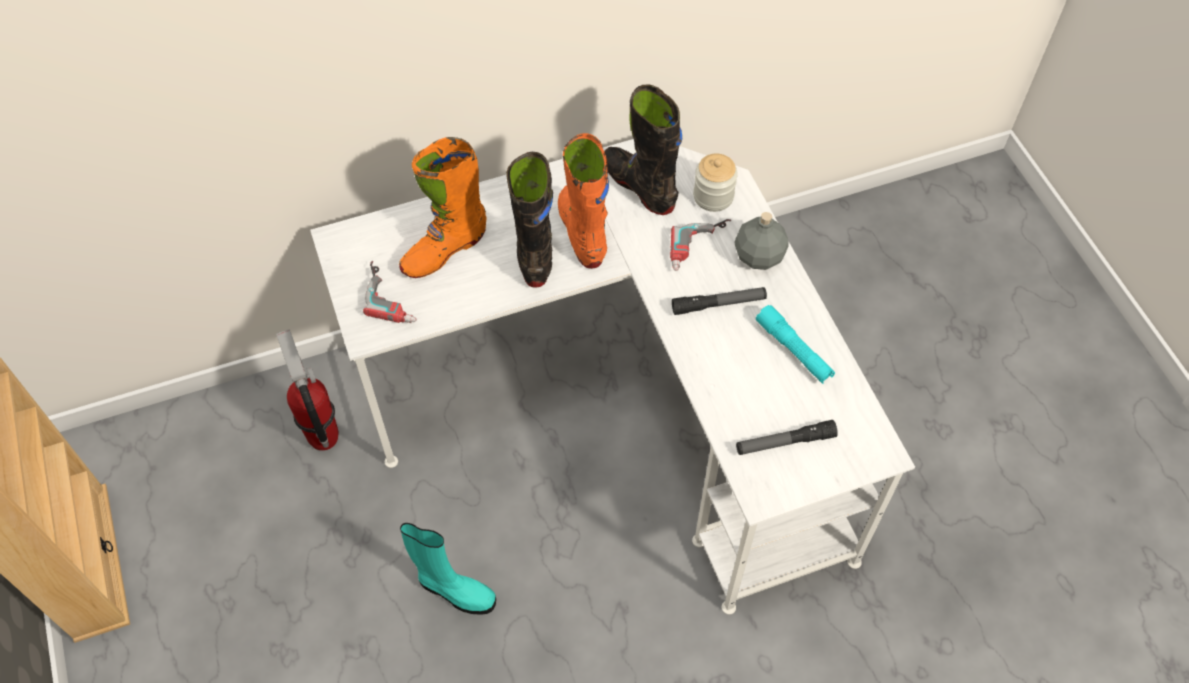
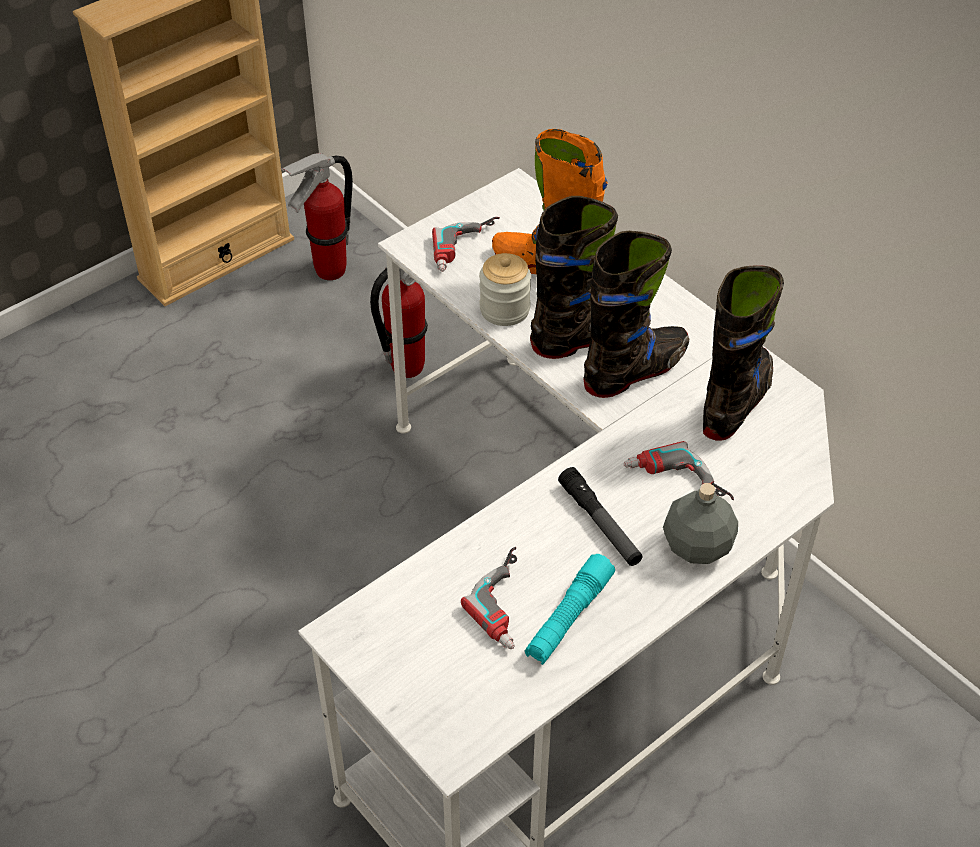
camera: 70 degrees right, 10 degrees down
turquoise boot [400,523,496,615] -> none
orange boot [558,133,609,269] -> black boot [584,231,689,398]
jar [693,154,738,212] -> jar moved to [479,253,531,326]
flashlight [736,420,838,455] -> none
none -> fire extinguisher [281,153,353,280]
none -> power drill [461,547,517,649]

